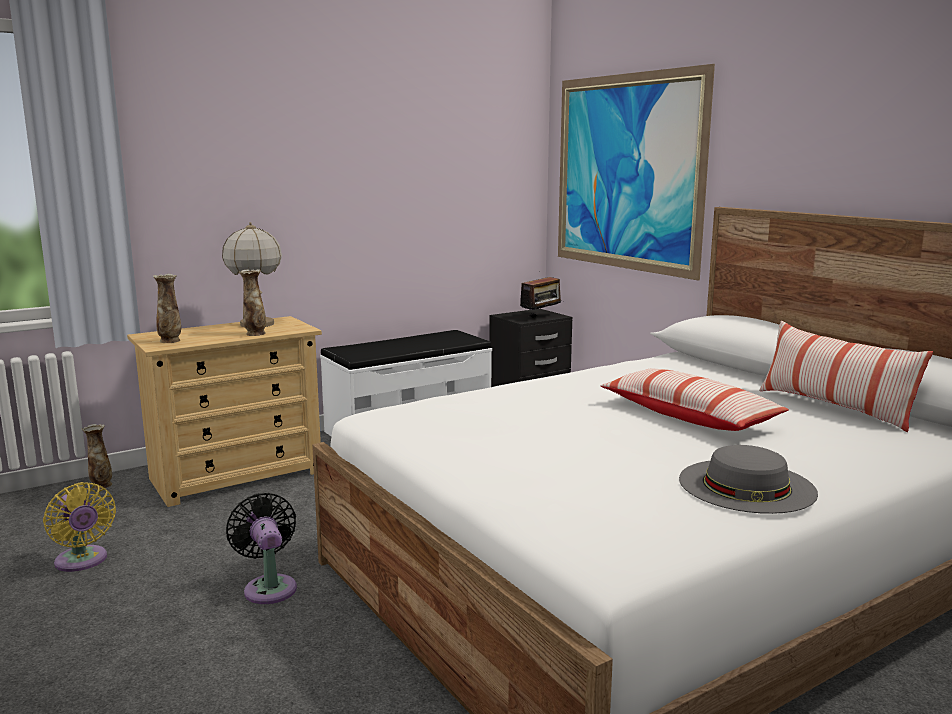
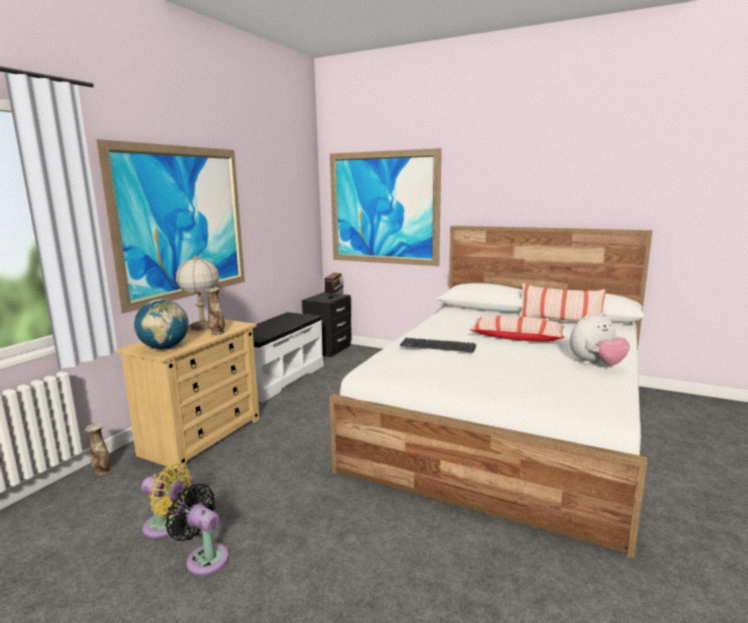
camera: 30 degrees left, 0 degrees up
vase [153,274,181,343] -> globe [134,299,189,350]
black fan [226,493,297,604] -> black fan moved to [165,484,229,575]
grey hat [679,445,818,514] -> plush toy [570,312,630,365]
none -> picture [96,139,245,314]
none -> keyboard [400,338,476,352]

